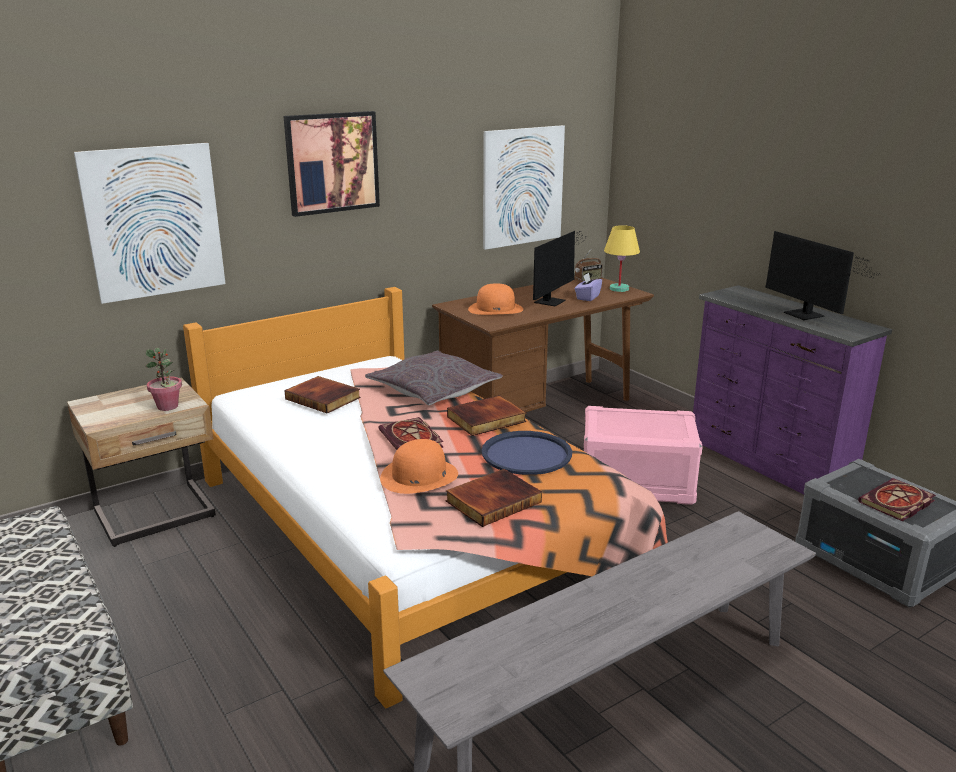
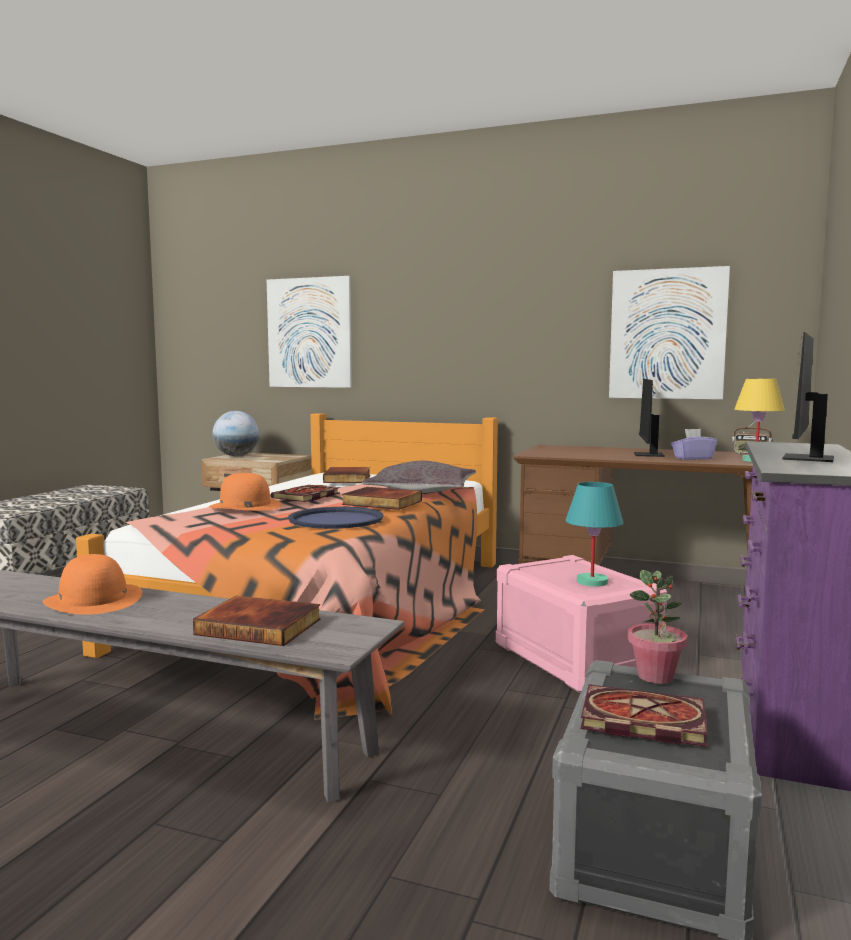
camera: 55 degrees right, 15 degrees down
potted plant [145,348,182,411] -> potted plant moved to [628,570,687,684]
picture [284,111,380,217] -> none
book [446,469,542,527] -> book moved to [193,596,321,646]
orange hat [468,283,523,315] -> orange hat moved to [43,554,142,615]
monitor [533,231,586,306] -> monitor turned 105 degrees clockwise [634,379,665,457]
none -> globe [212,411,259,456]
none -> turquoise table lamp [565,482,623,587]

